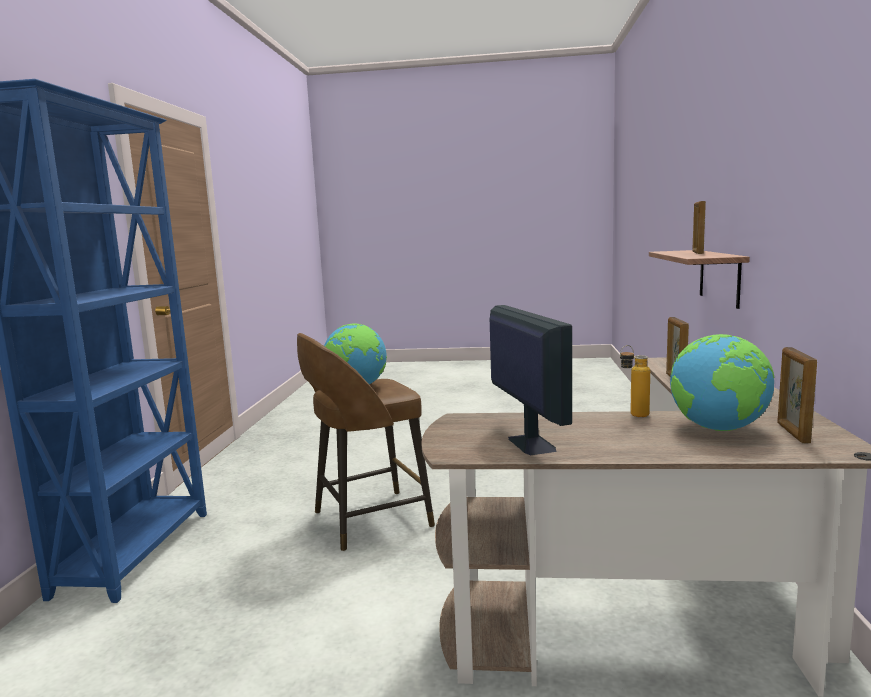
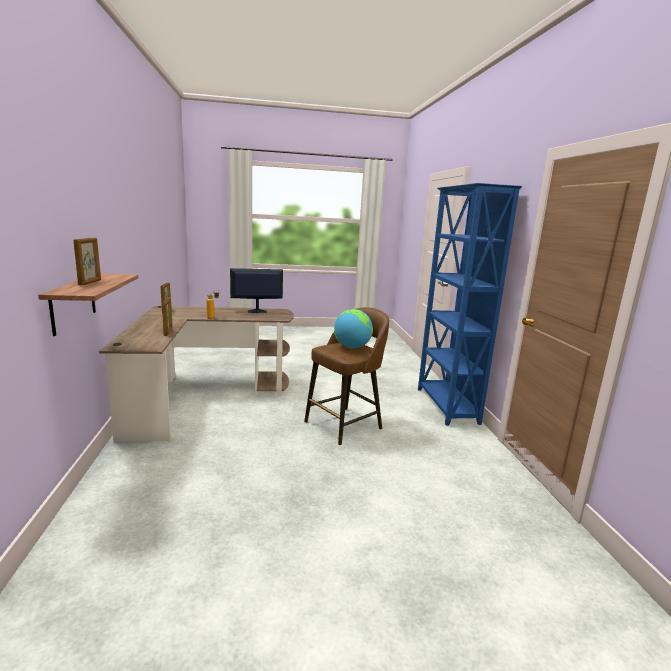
camera: 165 degrees right, 5 degrees up
monitor [490,305,572,455] -> monitor turned 105 degrees clockwise [230,268,283,313]
globe [670,334,774,431] -> none

